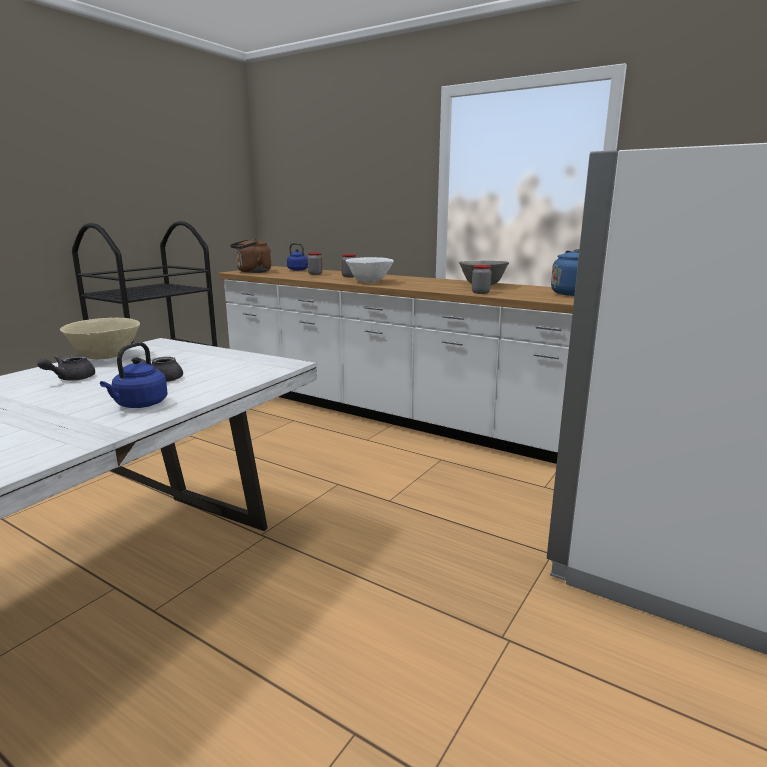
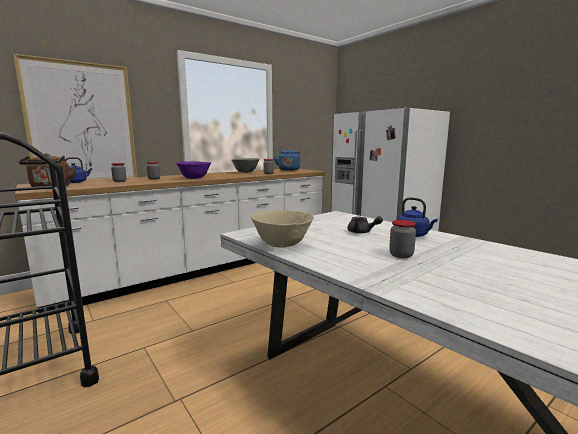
camera: 70 degrees left, 5 degrees down
grey teapot [37,355,95,381] -> none
white bowl [346,257,394,283] -> purple bowl [176,161,211,179]
none -> picture [13,54,137,180]
none -> jar [389,220,416,258]

